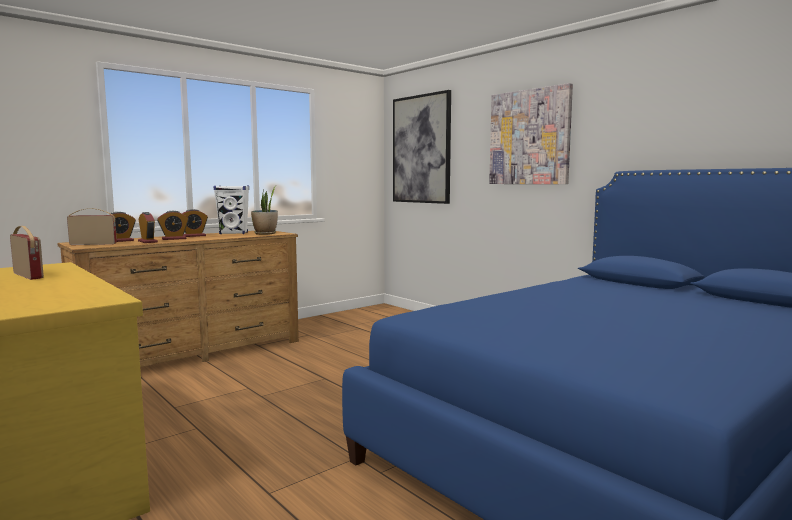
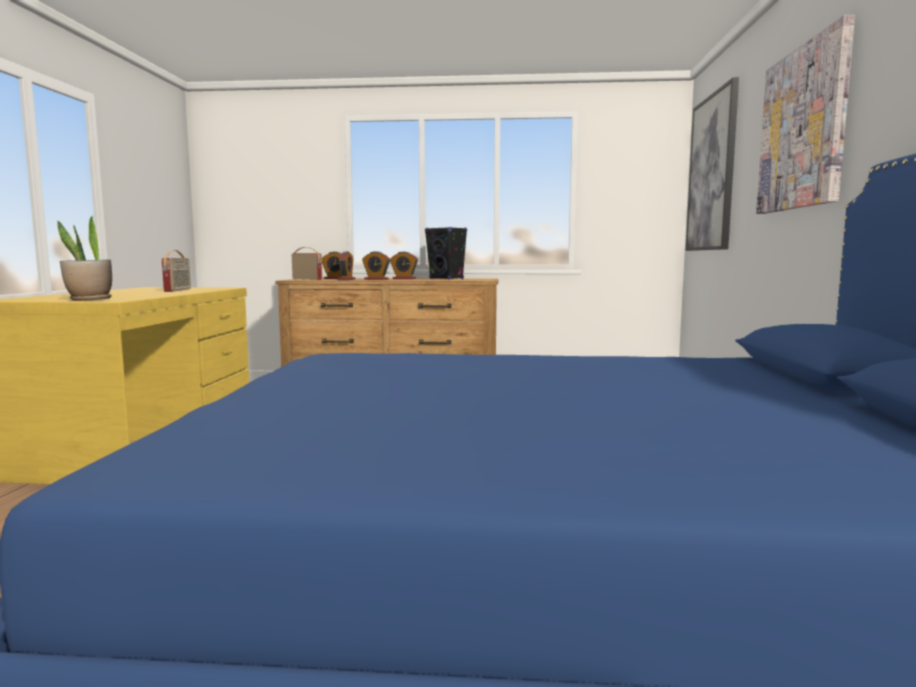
camera: 45 degrees right, 0 degrees up
white speaker [214,185,249,234] -> black speaker [425,227,467,279]
potted plant [251,186,278,235] -> potted plant moved to [57,215,112,301]

